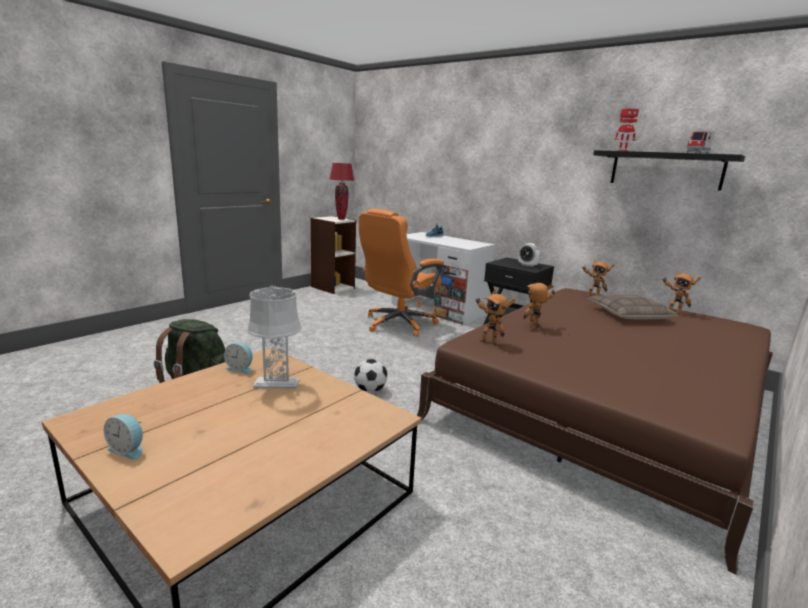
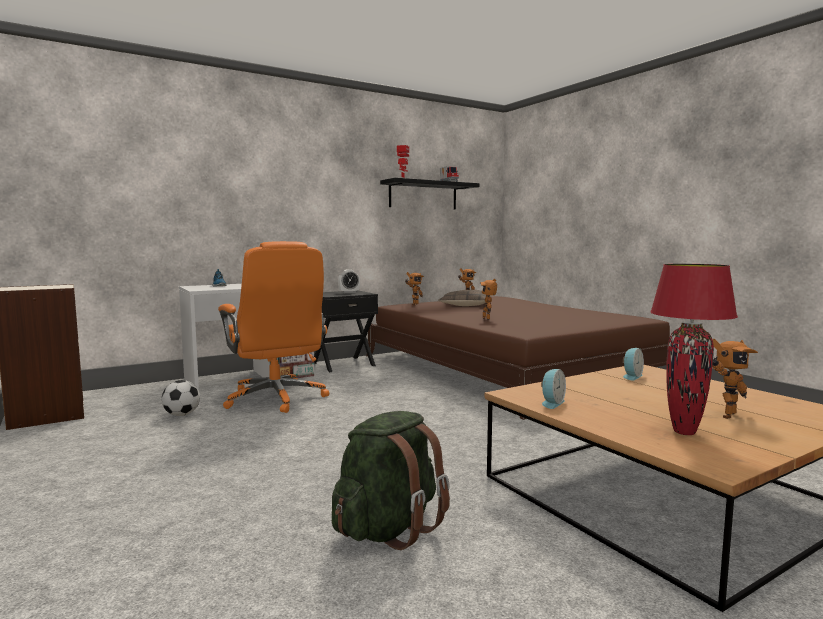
camera: 70 degrees left, 10 degrees down
alarm clock [104,414,143,460] -> alarm clock moved to [623,348,644,381]
grey table lamp [246,286,302,389] -> none
red table lamp [330,163,354,220] -> red table lamp moved to [650,264,738,435]
football [354,359,388,393] -> football moved to [162,380,200,416]
toy robot [476,290,515,344] -> toy robot moved to [712,339,758,419]

